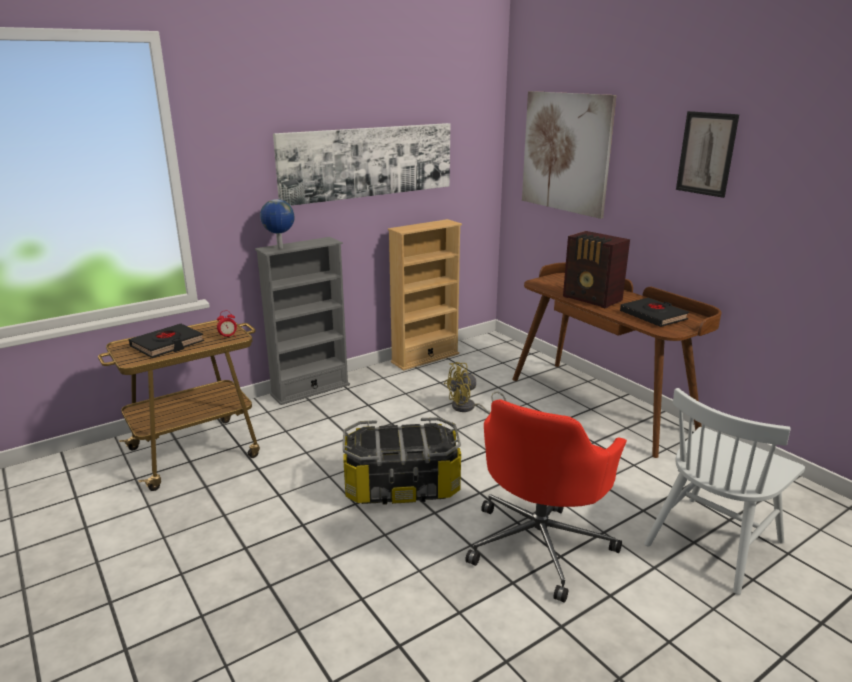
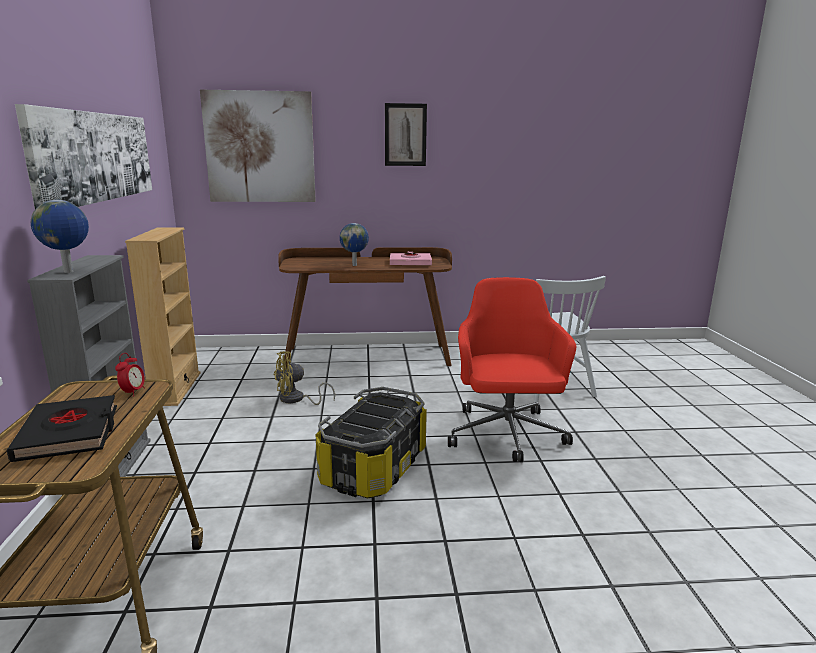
camera: 60 degrees left, 5 degrees down
yellow fan [444,362,506,414] -> yellow fan turned 60 degrees clockwise [274,351,335,405]
red office chair [465,400,627,603] -> red office chair turned 150 degrees counterclockwise [448,277,577,462]
radio [563,231,630,309] -> globe [340,223,369,266]
black book [620,298,689,327] -> pink book [390,251,432,265]

